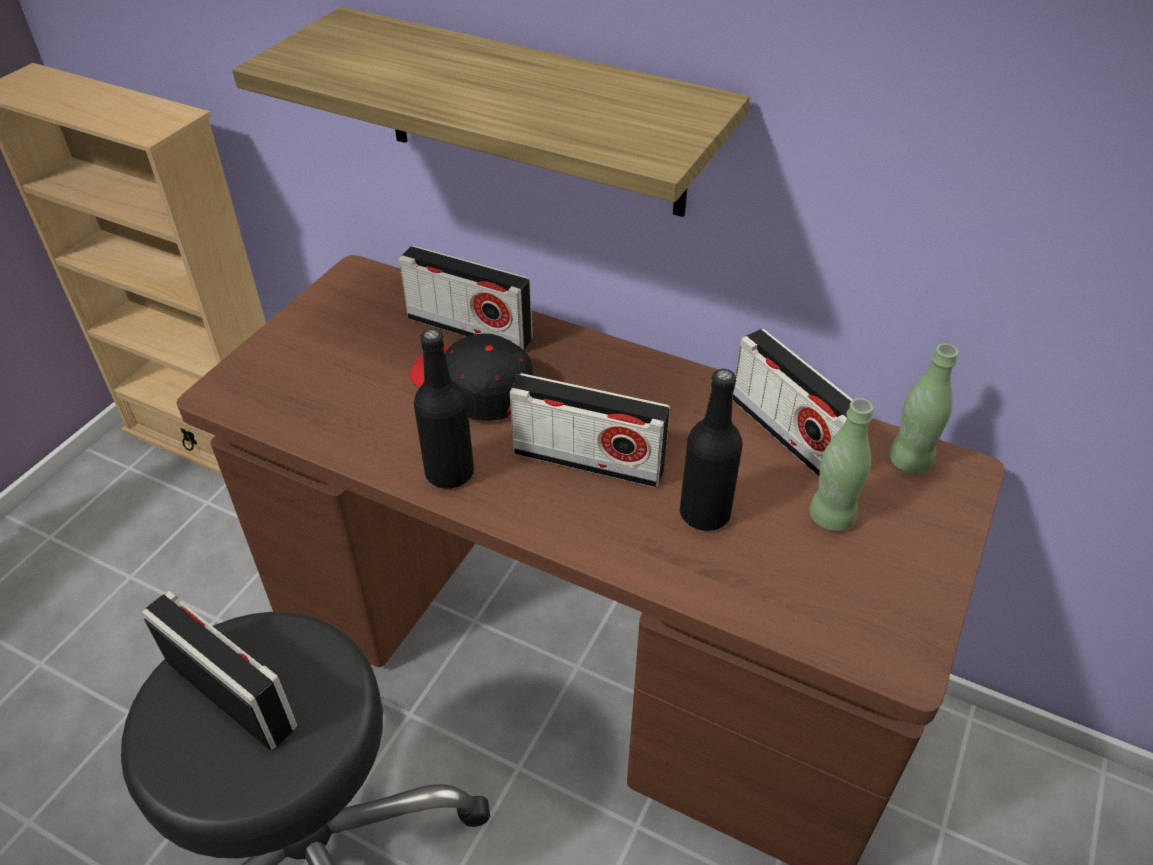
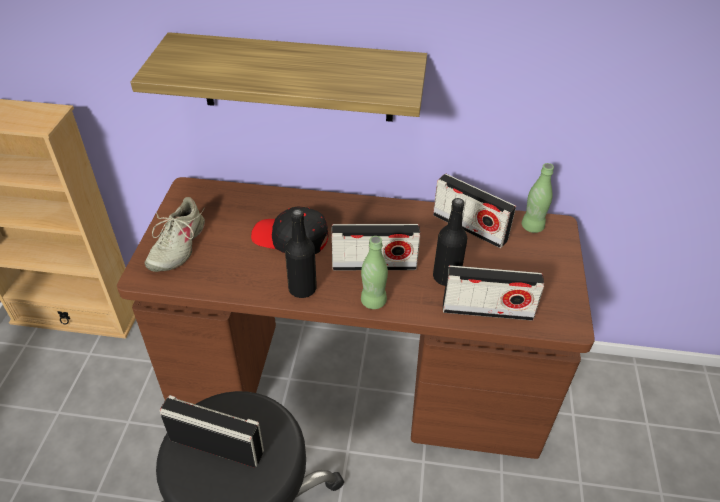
camera: 20 degrees left, 0 degrees up
radio [399,245,533,350] -> radio moved to [443,265,544,321]
green bottle [809,398,873,531] -> green bottle moved to [361,236,388,309]
none -> beige shoe [145,197,205,272]

